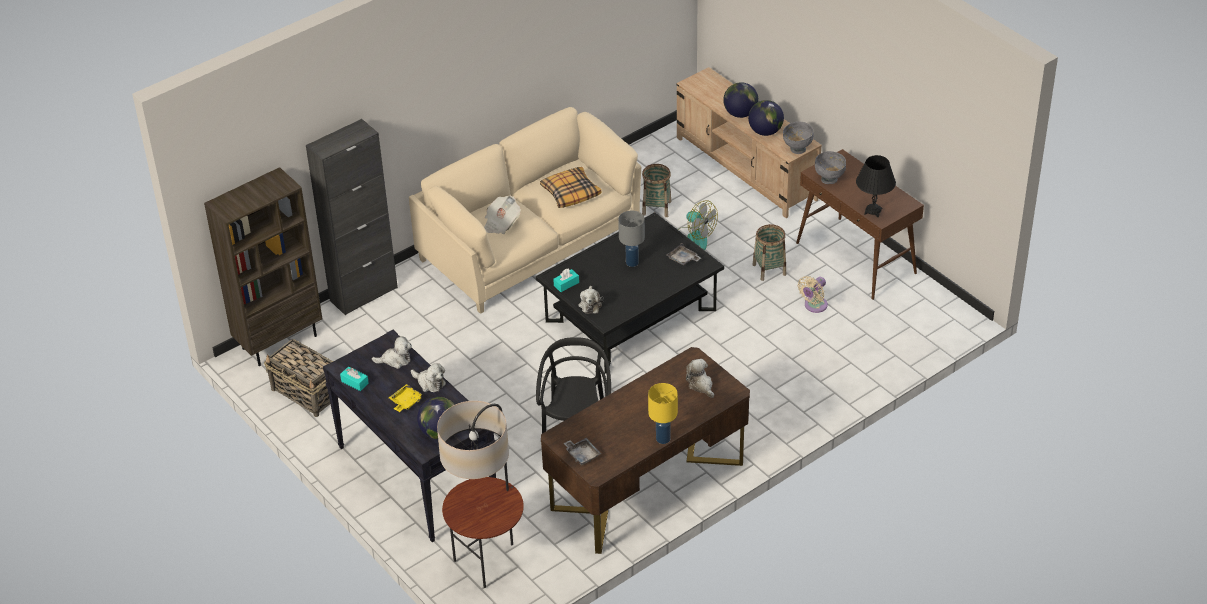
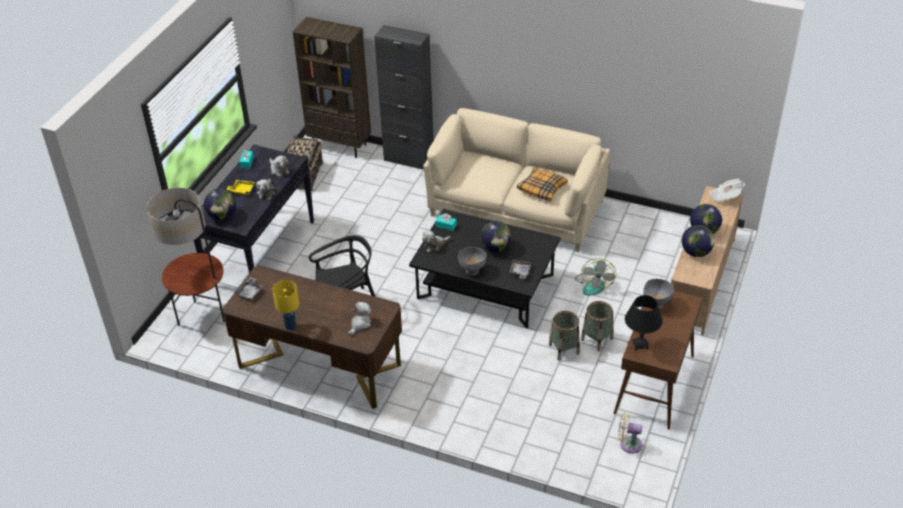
camera: 60 degrees right, 0 degrees up
newspaper [484,196,521,234] -> newspaper moved to [709,179,745,202]
grey table lamp [618,211,645,267] -> globe [480,221,511,252]
basket [642,164,671,217] -> basket moved to [549,311,580,361]
grey bowl [783,122,814,154] -> grey bowl moved to [458,247,486,275]
beige fan [798,276,828,313] -> beige fan moved to [618,412,642,454]

